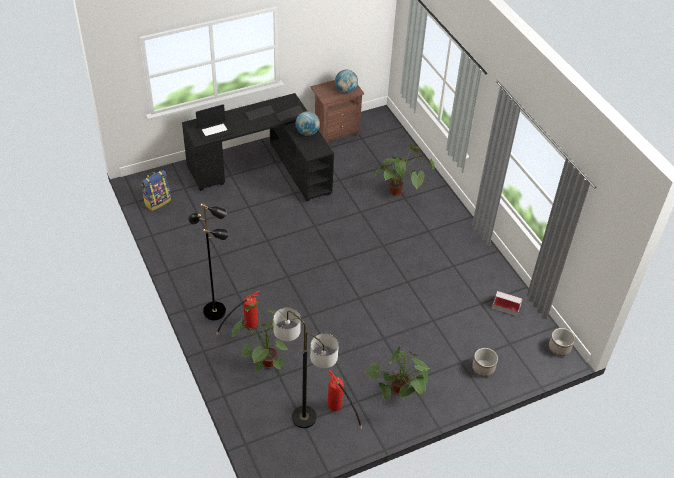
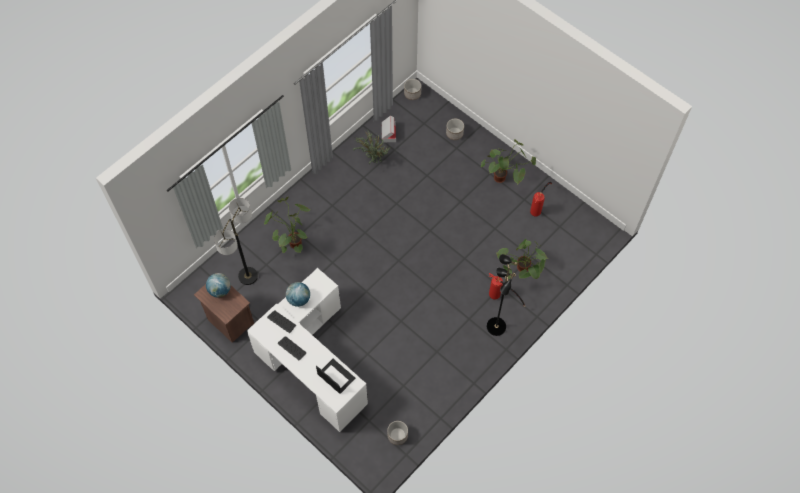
camera: 110 degrees left, 15 degrees up
backpack [141,170,171,211] -> planter [387,421,408,445]
black desk [182,93,334,202] -> white desk [247,268,368,432]
floor lamp [273,308,339,428] -> floor lamp moved to [214,198,258,285]
none -> potted plant [353,128,390,164]

